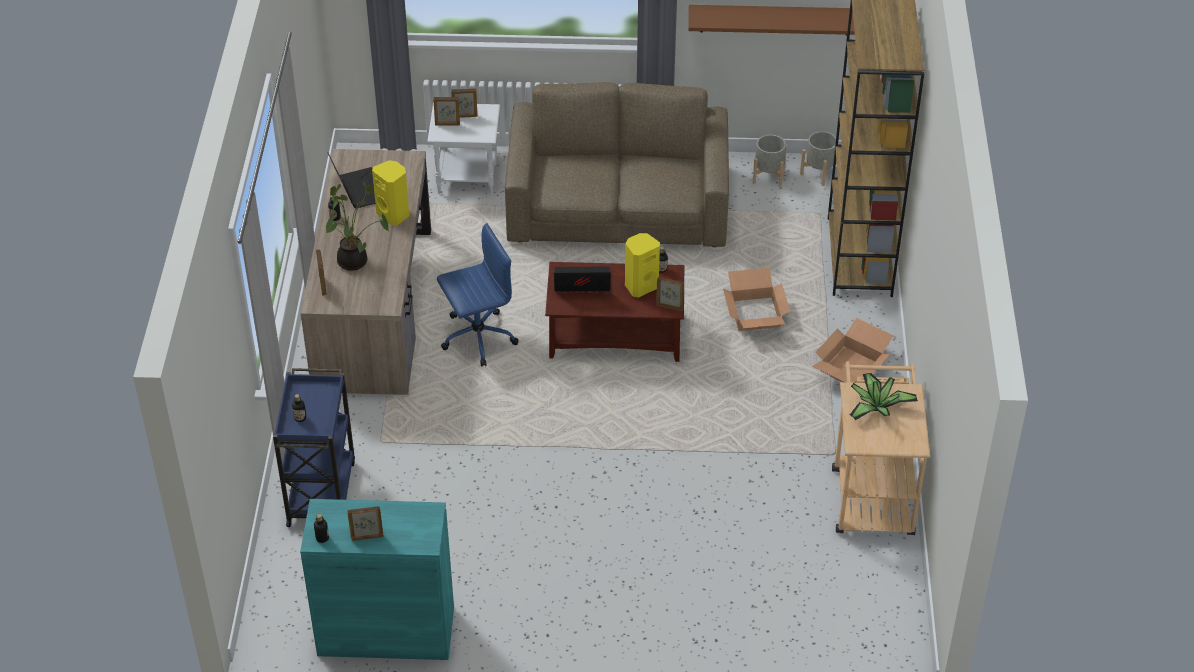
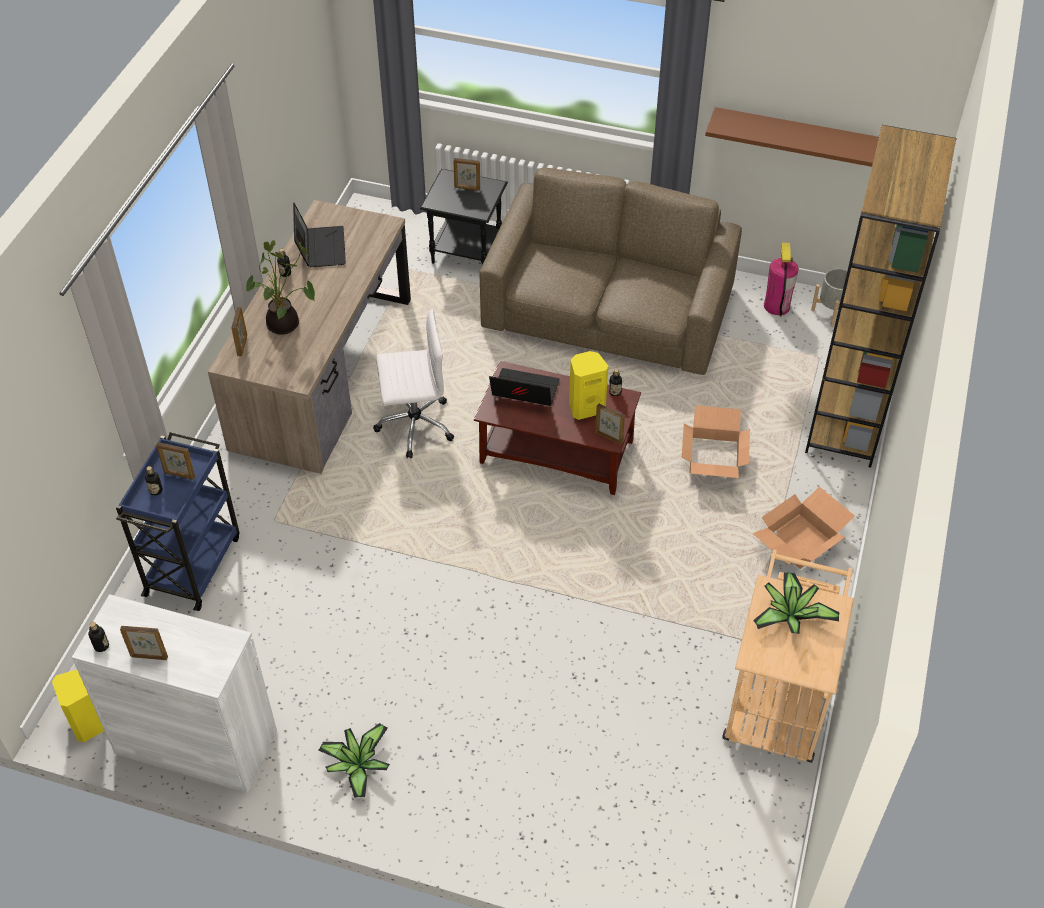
camera: 15 degrees right, 5 degrees up
turquoise cabinet [300,499,454,660] -> white cabinet [72,594,277,793]
yellow speaker [372,160,409,226] -> yellow speaker moved to [52,670,104,742]
white side table [427,103,500,196] -> black side table [420,169,508,265]
picture frame [433,97,460,125] -> picture frame moved to [156,442,195,480]
blue office chair [437,223,519,367] -> white office chair [373,309,454,459]
grey planter [753,135,787,187] -> fire extinguisher [764,242,799,317]
none -> potted plant [318,723,390,798]

